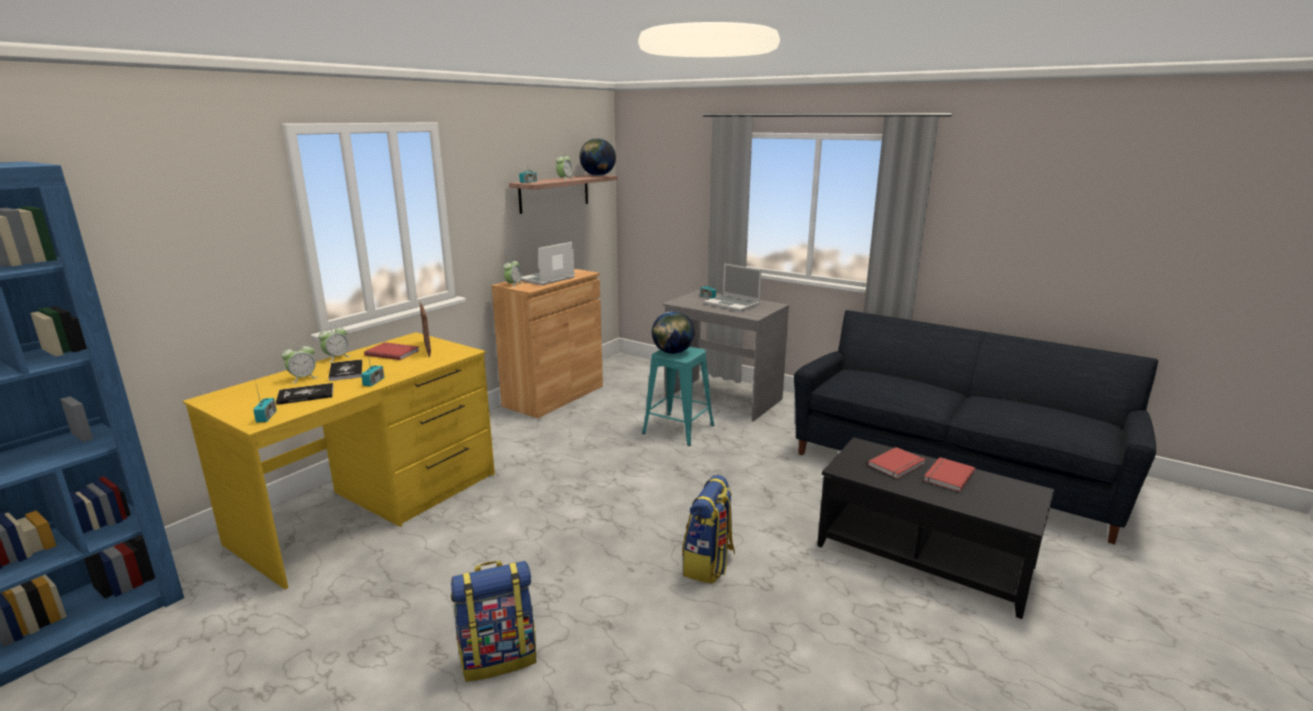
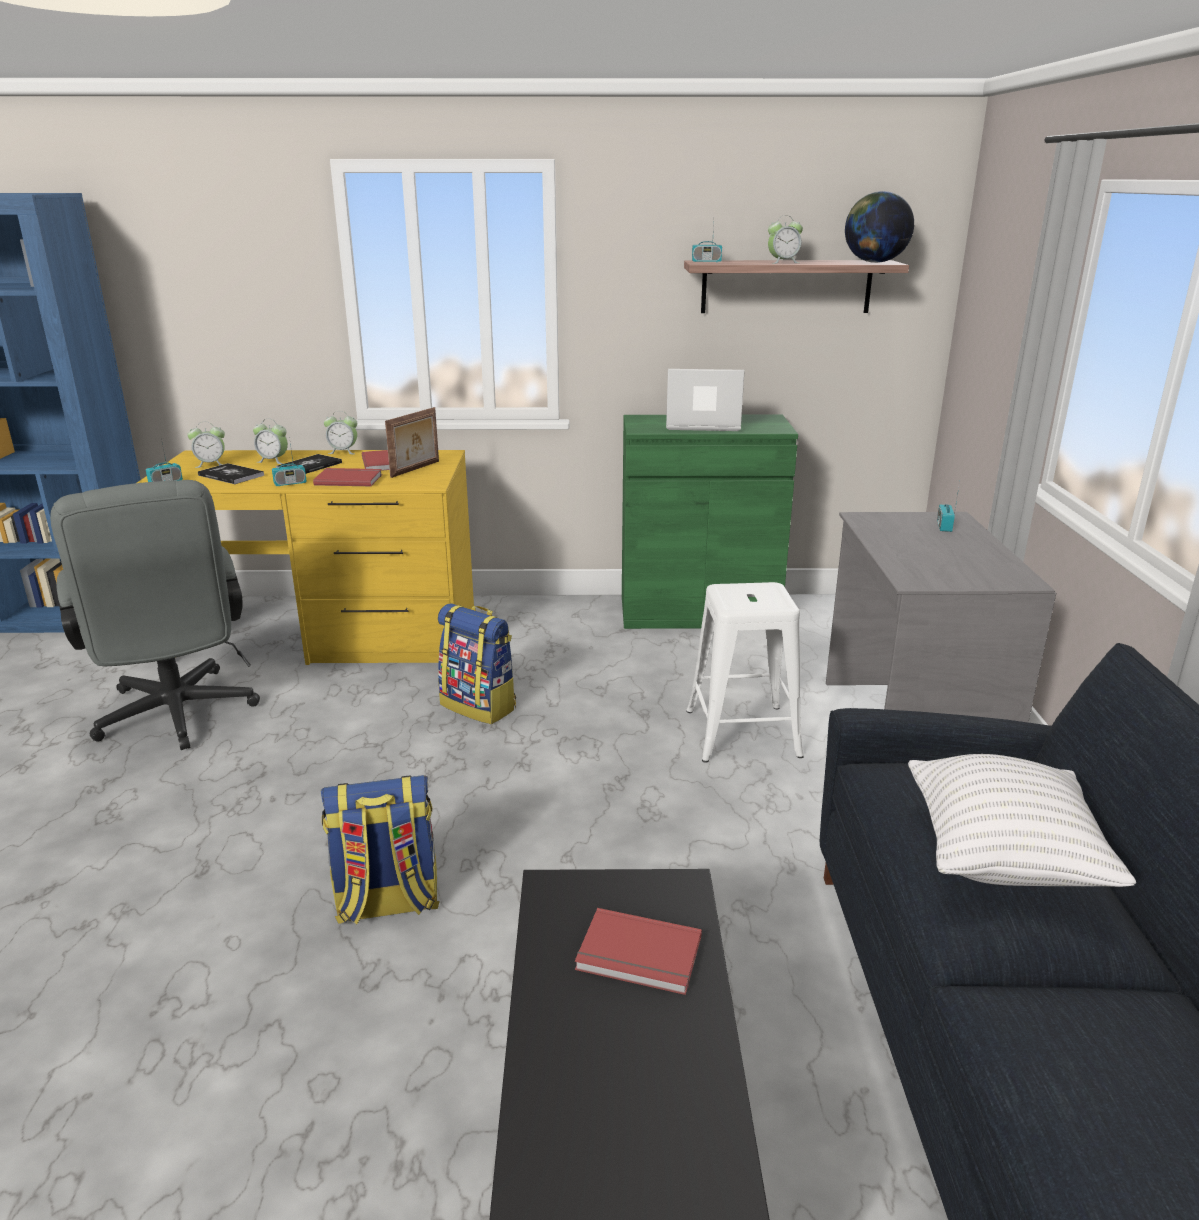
camera: 55 degrees right, 5 degrees up
backpack [451,561,536,682] -> backpack moved to [438,603,516,724]
brown cabinet [491,269,603,418] -> green cabinet [622,414,798,629]
alarm clock [503,258,523,287] -> alarm clock moved to [187,422,225,468]
turquoise stool [642,347,715,446] -> white stool [686,582,804,763]
globe [652,311,694,354] -> none
laptop [704,263,761,312] -> none
red book [923,457,975,492] -> red book moved to [313,468,382,486]
none -> grey office chair [50,480,260,750]
none -> white pillow [908,754,1136,887]

